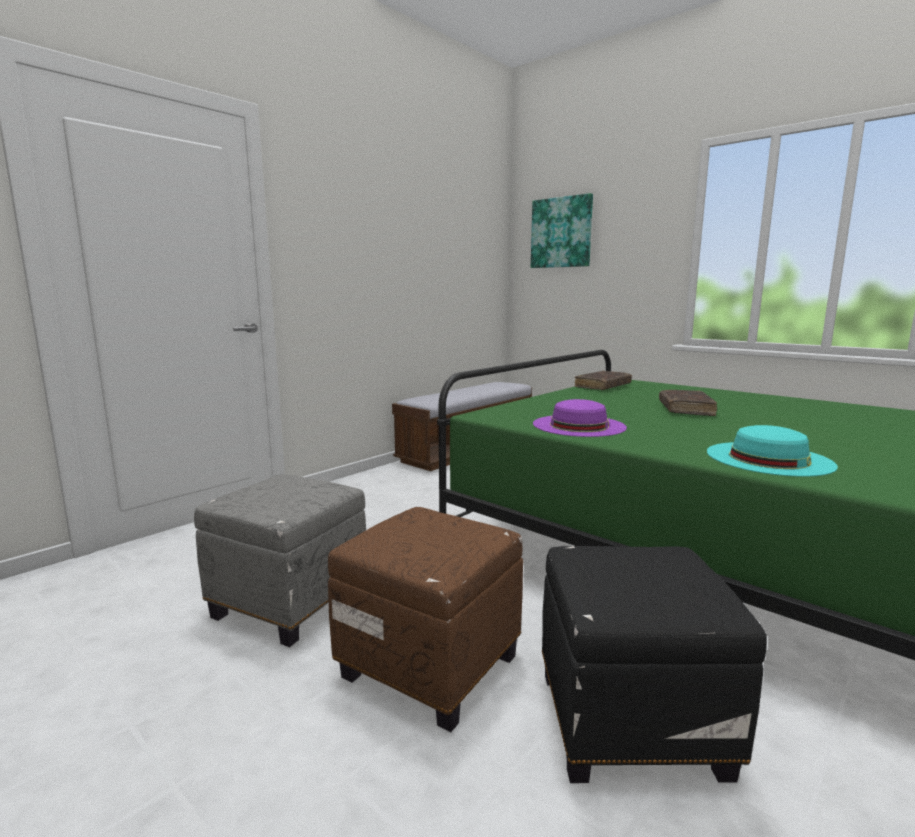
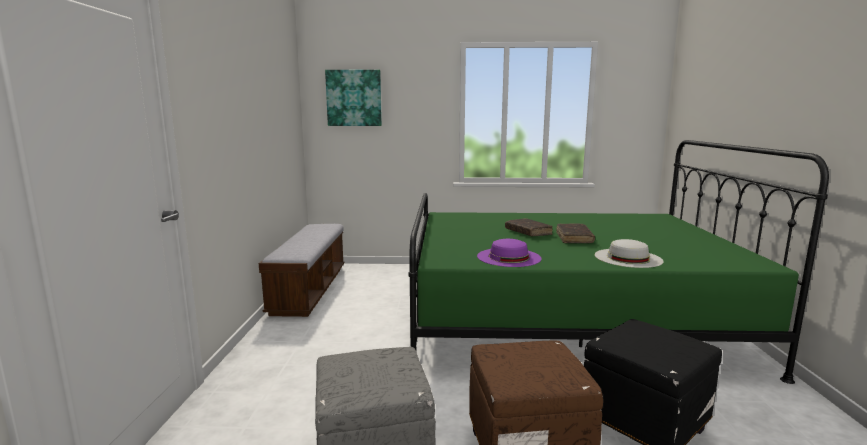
camera: 40 degrees left, 0 degrees up
brown book [575,371,632,390] -> brown book moved to [556,224,595,243]
turquoise hat [707,425,838,477] -> white hat [595,239,663,268]

